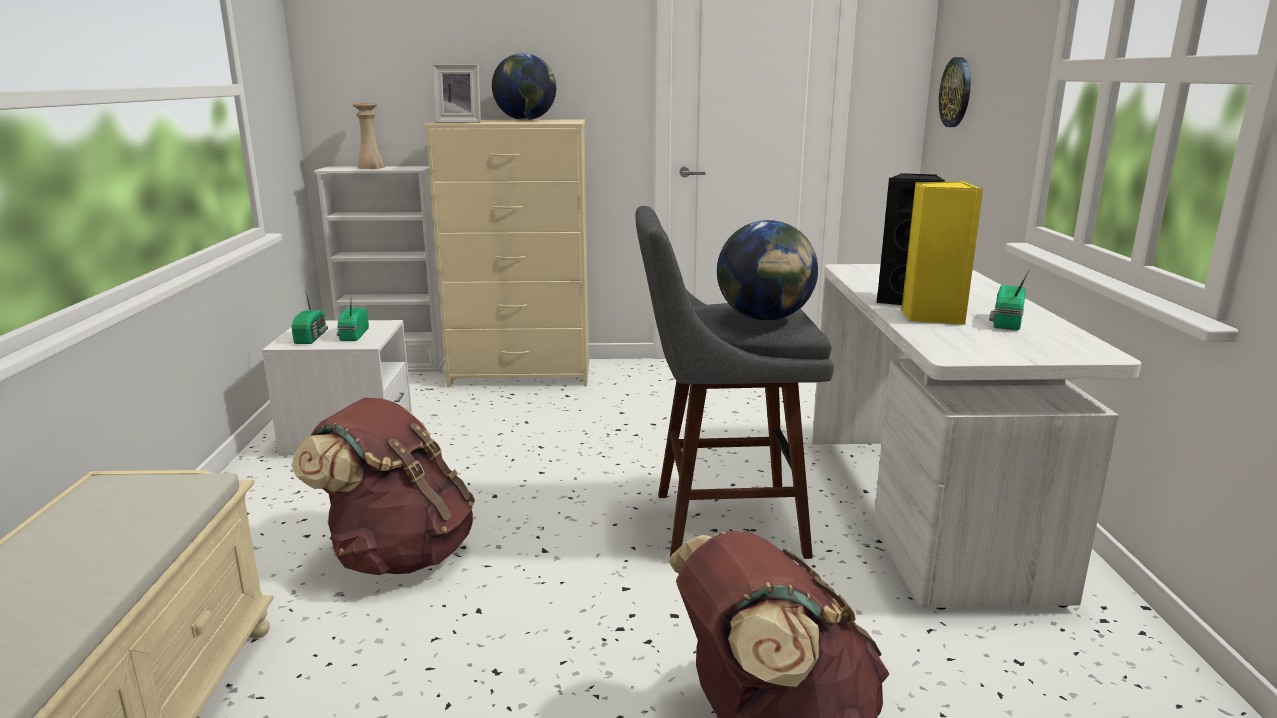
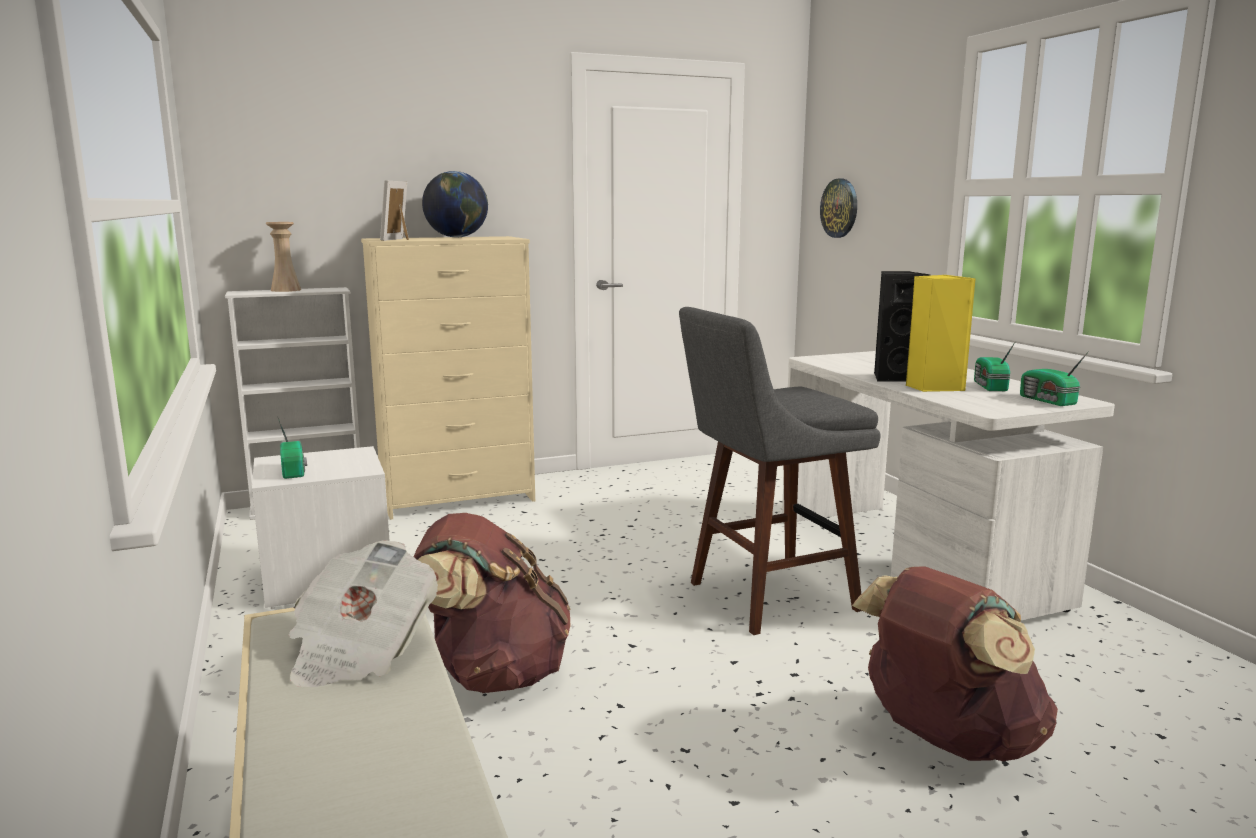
camera: 20 degrees left, 5 degrees down
radio [337,299,369,341] -> radio moved to [1020,351,1089,406]
picture frame [432,64,481,123] -> picture frame turned 120 degrees clockwise [380,180,409,241]
globe [717,220,818,321] -> none
none -> newspaper [289,540,438,687]

